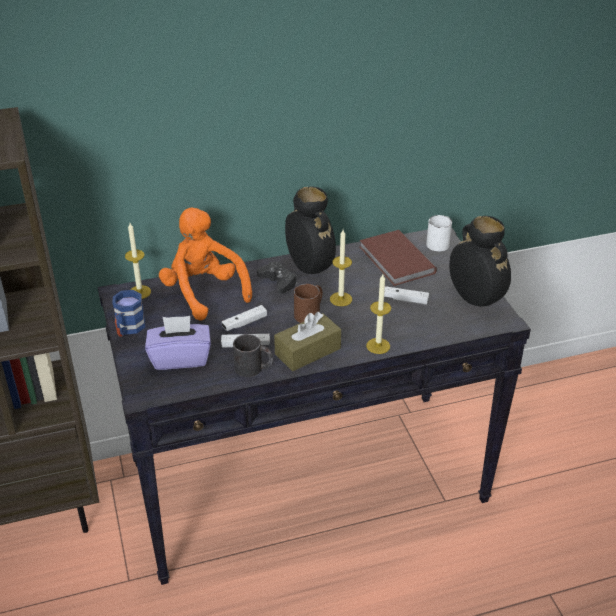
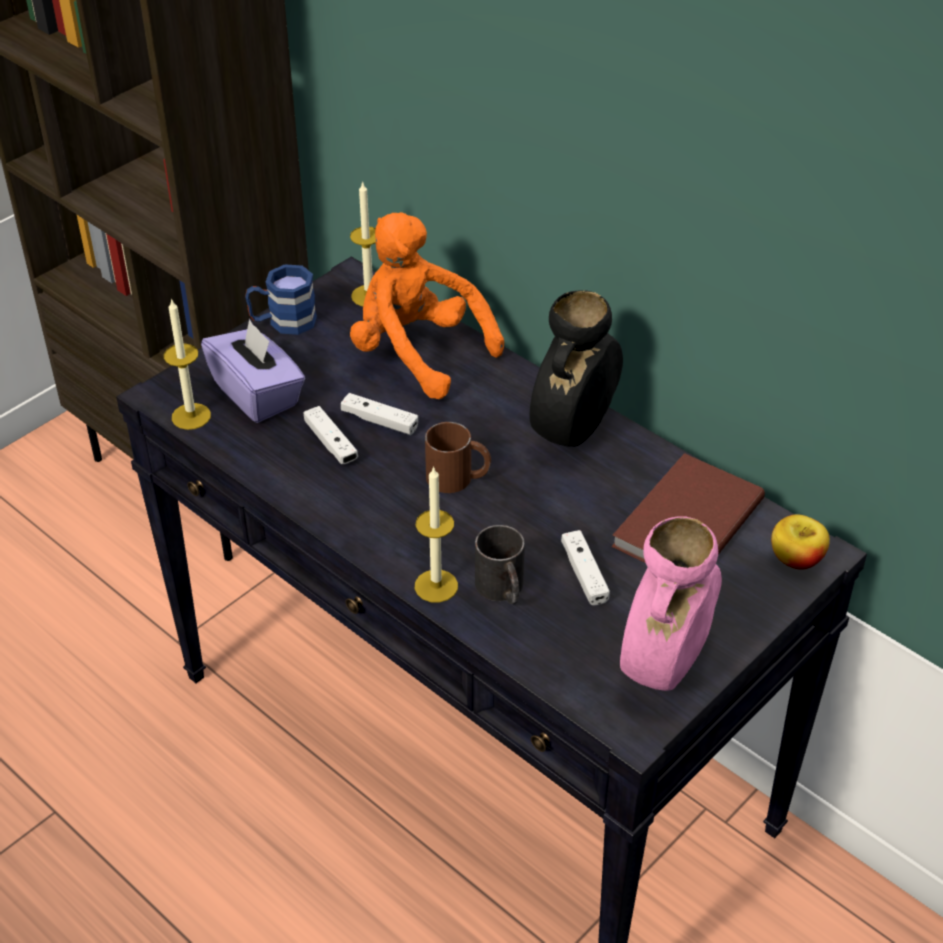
camera: 60 degrees right, 5 degrees up
orange plush toy [159,207,252,321] -> orange plush toy turned 75 degrees counterclockwise [350,212,504,399]
black mug [233,334,273,377] -> black mug moved to [475,525,525,604]
black game controller [257,262,297,294] -> none
brown tissue box [274,312,341,371] -> none
candle [330,230,352,306] -> candle moved to [164,298,211,430]
white mug [426,215,452,251] -> apple [771,514,830,570]
black vase [449,216,511,307] -> pink vase [620,516,722,691]

